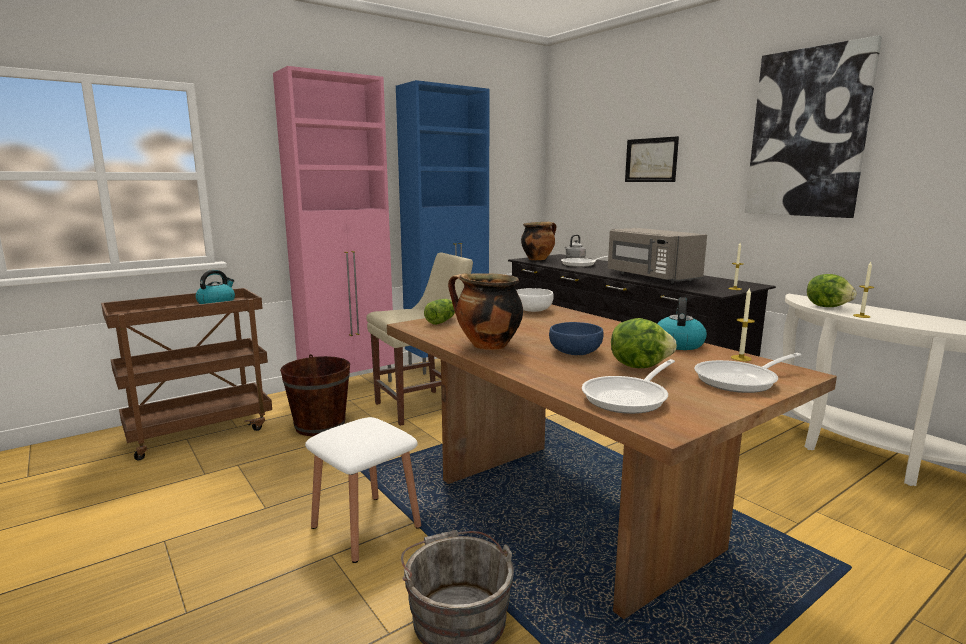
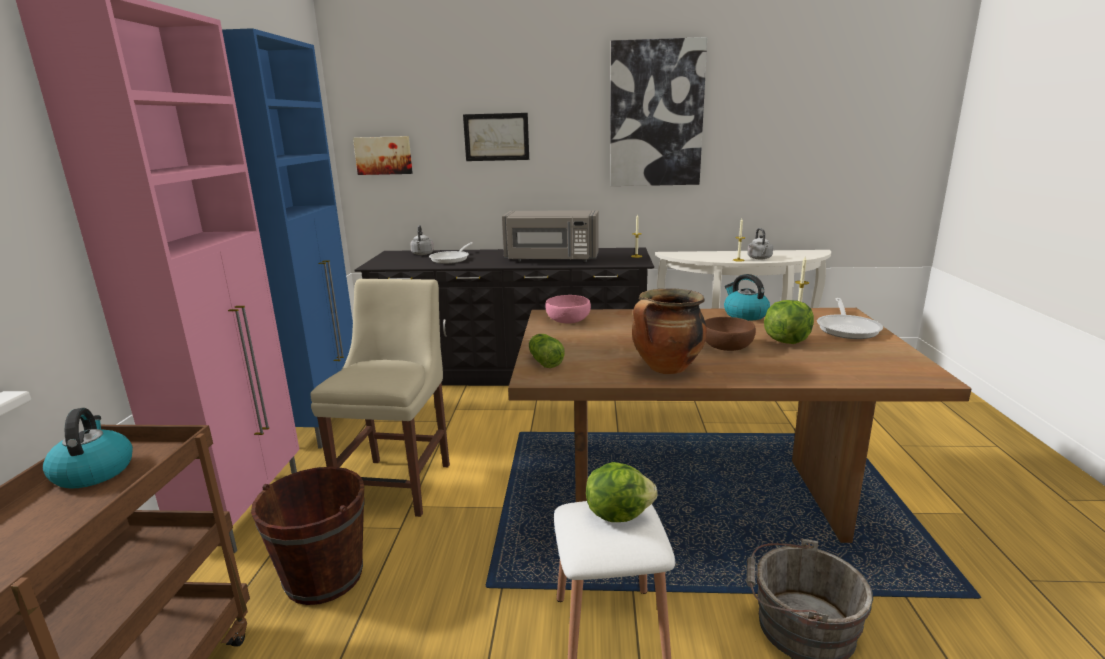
camera: 50 degrees left, 5 degrees up
white bowl [517,288,554,312] -> pink bowl [545,295,591,323]
cooking pot [521,222,556,260] -> none
blue bowl [549,322,604,355] -> brown bowl [705,317,756,351]
frying pan [582,359,675,414] -> none
lettuce [807,274,857,307] -> lettuce moved to [586,462,658,522]
none -> picture [353,136,413,175]
none -> grey kettle [747,228,773,260]

